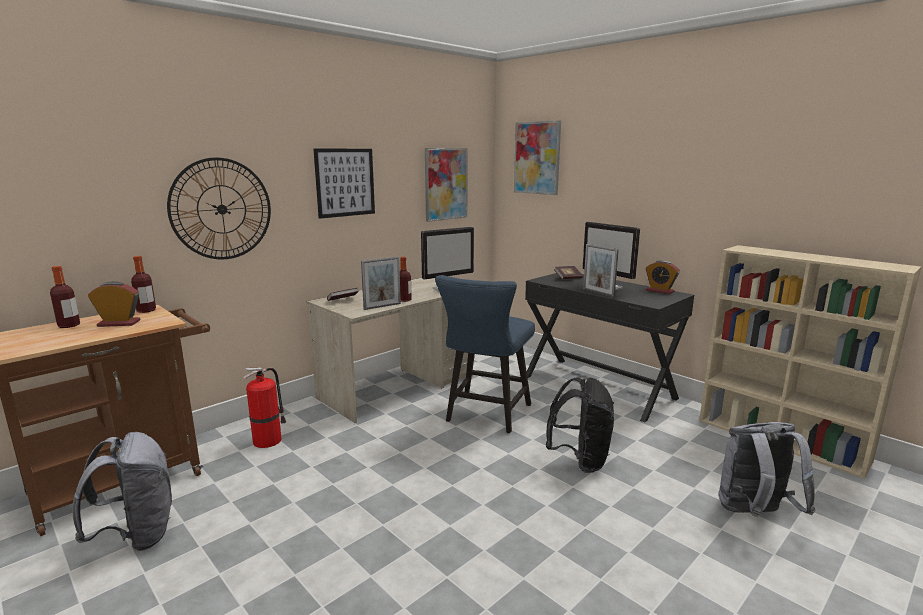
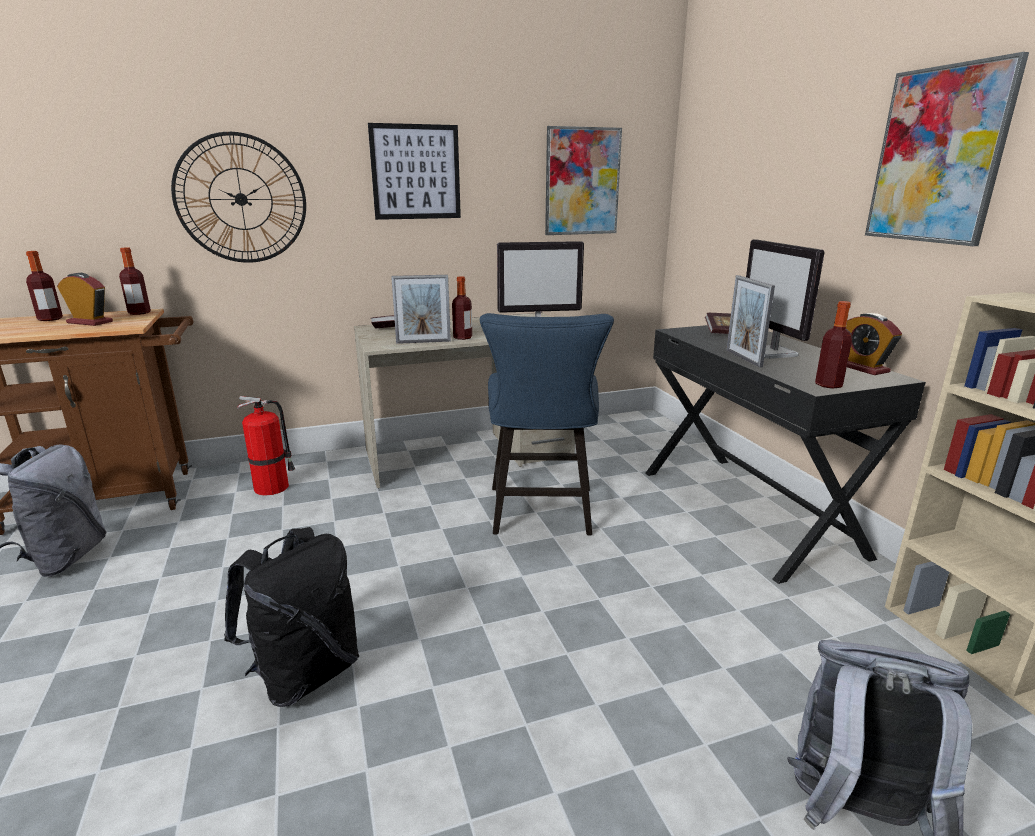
camera: 25 degrees right, 5 degrees up
blue chair [435,275,535,433] -> blue chair turned 45 degrees counterclockwise [480,313,614,535]
picture [514,120,561,195] -> picture moved to [865,52,1029,246]
black backpack [546,377,615,473] -> black backpack moved to [224,527,359,707]
none -> bottle [815,301,853,389]

